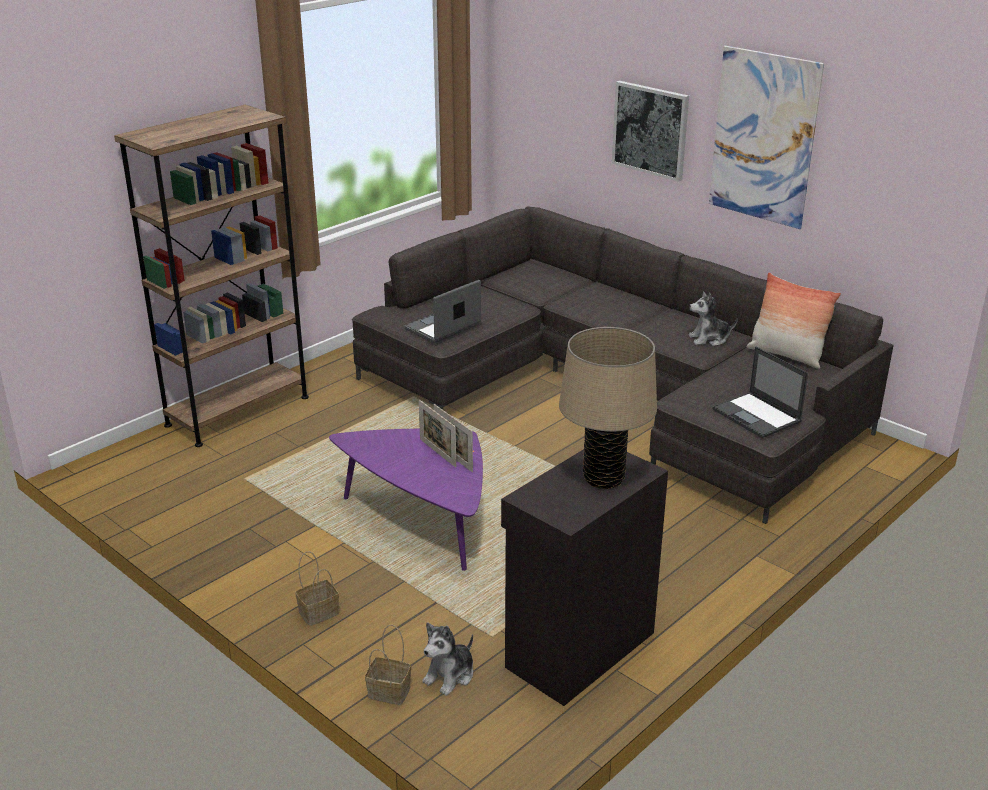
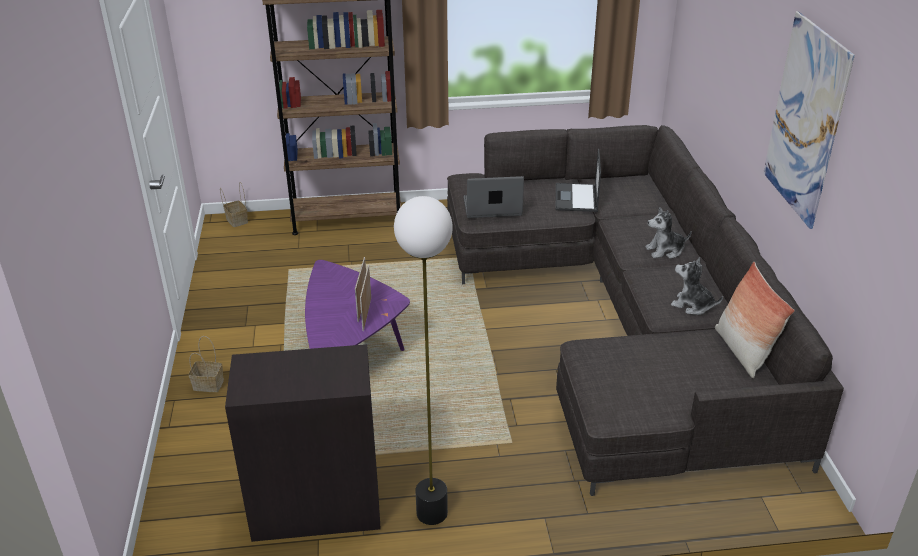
camera: 40 degrees right, 5 degrees up
basket [365,624,411,705] -> basket moved to [220,182,248,227]
plush toy [422,622,473,696] -> plush toy moved to [645,207,692,259]
beige table lamp [559,327,657,489] -> none
picture [612,81,689,182] -> none
laptop [712,346,808,438] -> laptop moved to [555,149,601,212]
none -> floor lamp [394,196,453,525]

